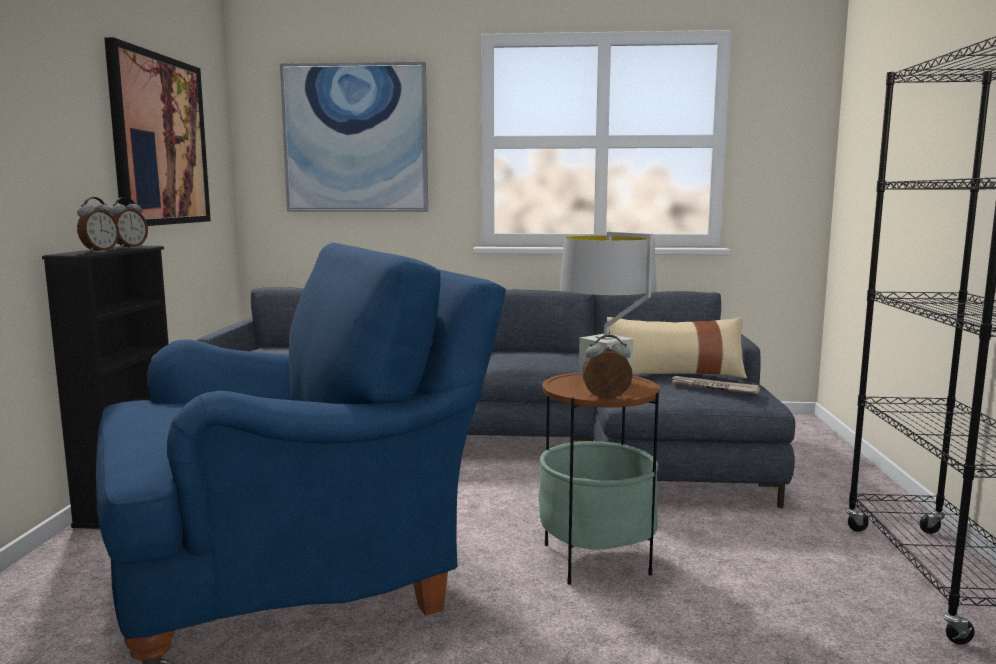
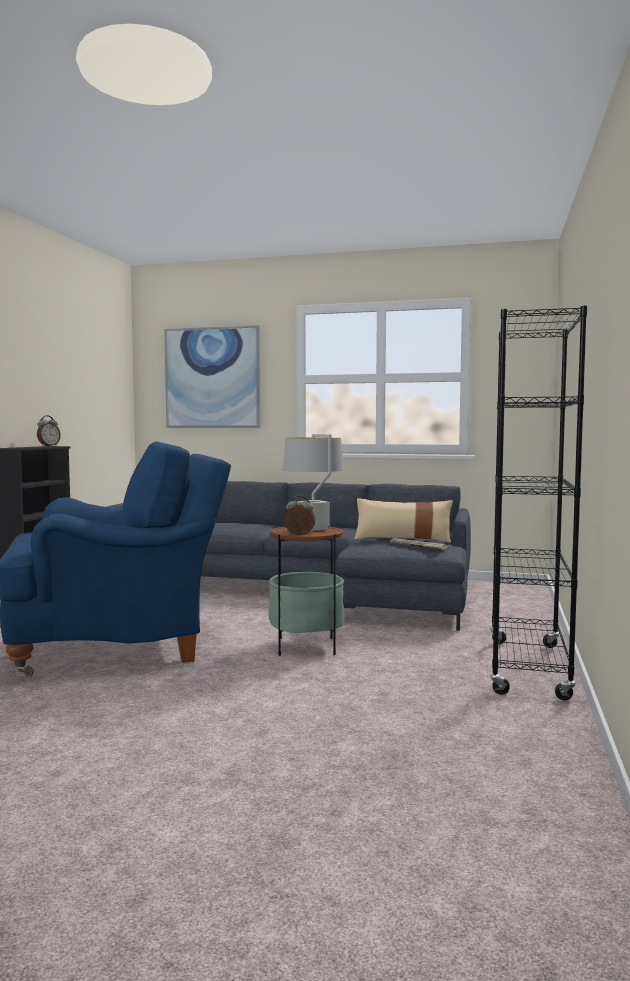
camera: 10 degrees right, 5 degrees down
alarm clock [77,197,119,252] -> none
picture [104,37,211,226] -> none

